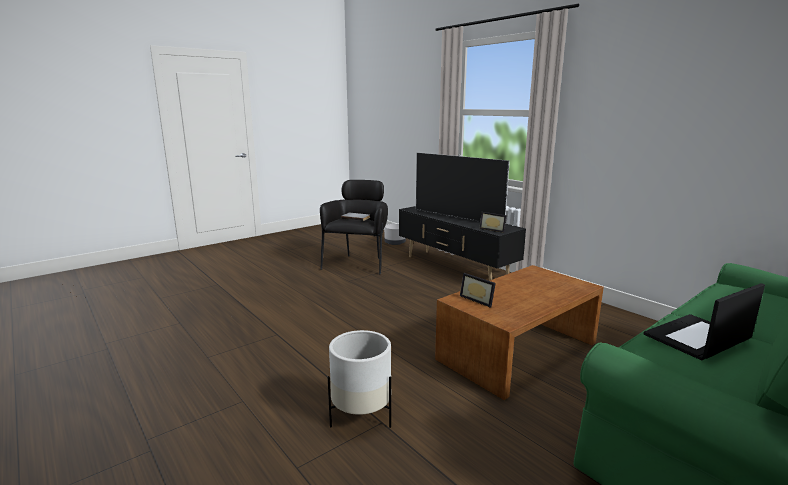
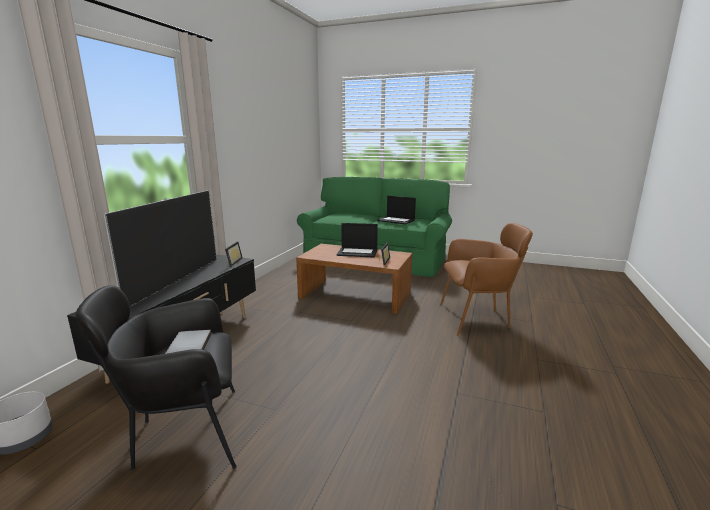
camera: 120 degrees left, 0 degrees up
white planter [328,330,391,428] -> brown armchair [440,223,533,336]
none -> laptop [337,223,378,258]

